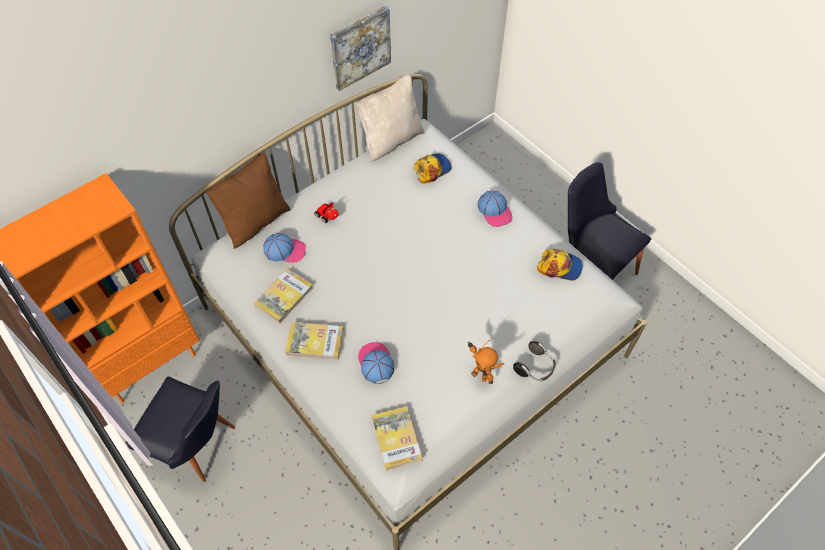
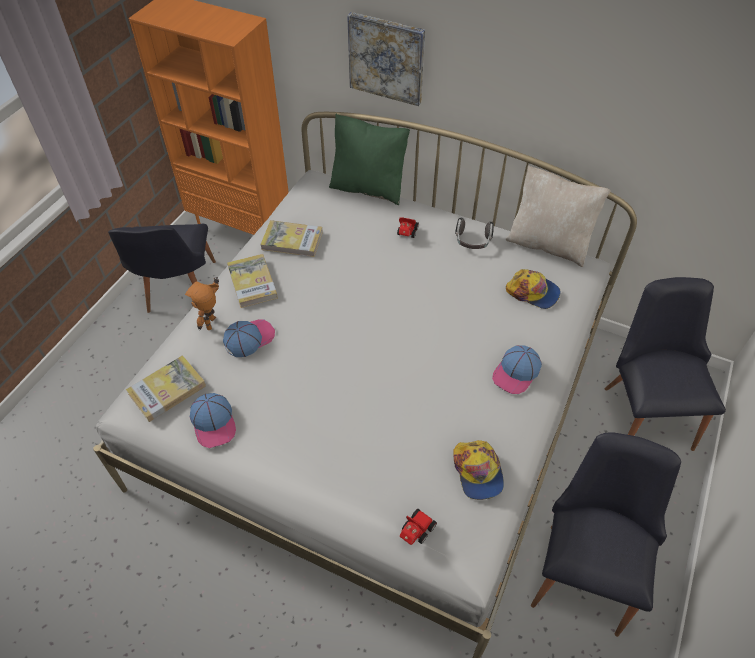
camera: 65 degrees right, 5 degrees down
brown pillow [206,152,291,248] -> green pillow [329,114,410,205]
cap [263,233,306,263] -> cap moved to [190,393,236,448]
picture [330,6,391,91] -> picture moved to [347,12,425,106]
toy robot [467,340,504,384] -> toy robot moved to [185,277,219,330]
headphones [513,341,556,381] -> headphones moved to [455,218,494,249]
none -> toy car [400,509,437,545]
none -> black chair [605,277,726,451]

